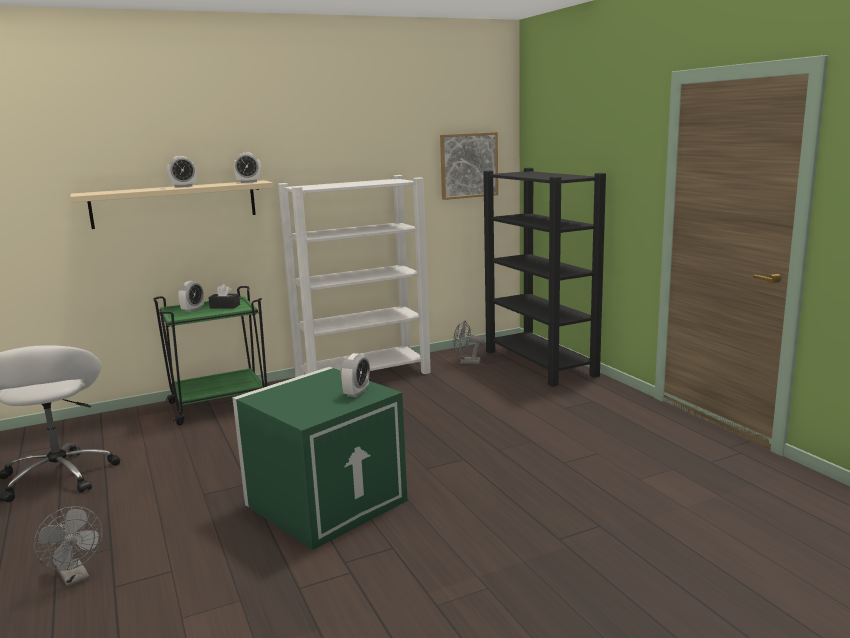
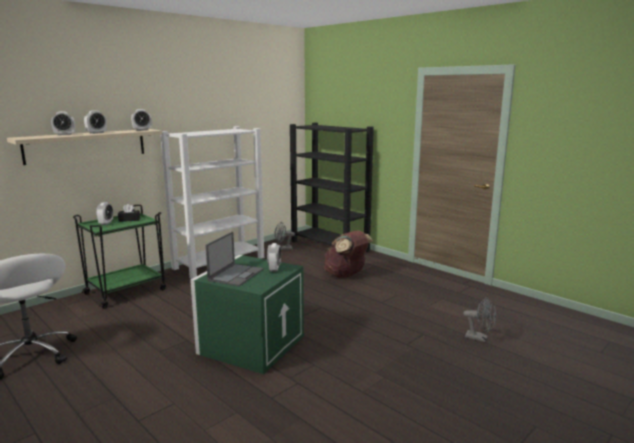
camera: 20 degrees left, 0 degrees up
grey fan [34,506,103,587] -> grey fan moved to [463,297,496,342]
picture [440,132,498,200] -> none
none -> alarm clock [51,111,75,135]
none -> laptop [205,232,263,286]
none -> brown backpack [324,231,373,278]

